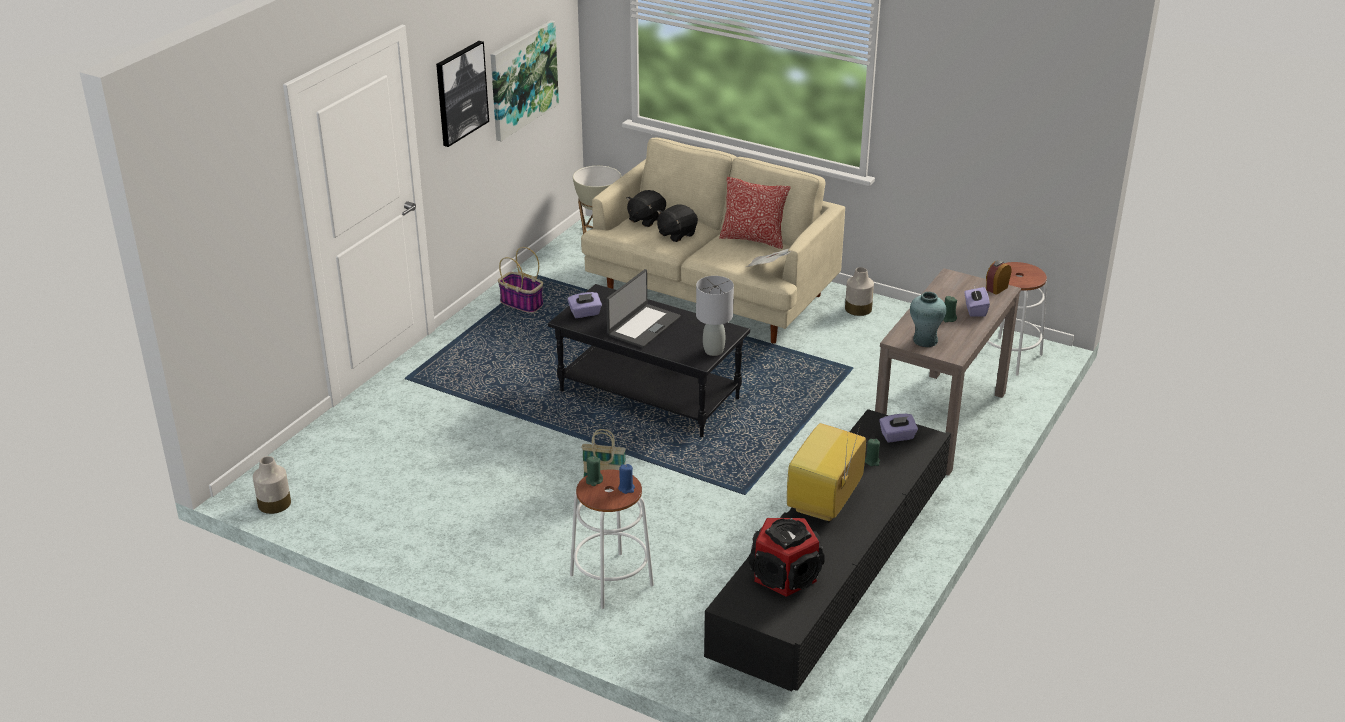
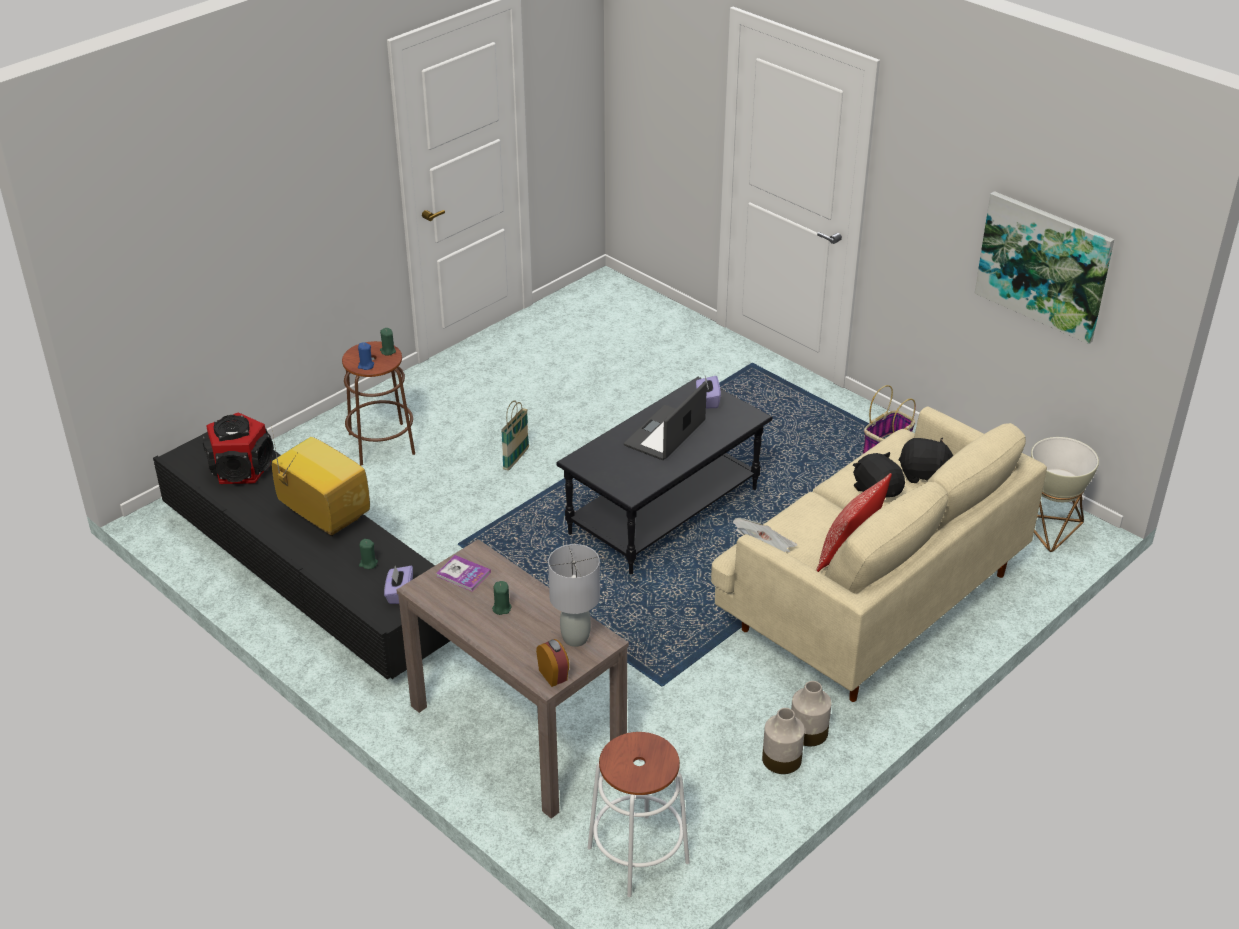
camera: 105 degrees right, 5 degrees up
beige vase [253,456,291,514] -> beige vase moved to [762,708,805,774]
picture [436,41,489,147] -> none
white stool [570,470,654,609] -> brown stool [342,341,415,466]
laptop [606,269,681,348] -> laptop turned 75 degrees clockwise [624,382,707,460]
black plush toy [626,190,666,227] -> black plush toy turned 135 degrees clockwise [899,437,954,483]
grey table lamp [696,276,734,356] -> grey table lamp moved to [548,544,600,647]
turquoise vase [910,292,946,347] -> book [436,555,491,592]
purple tissue box [964,286,990,317] -> none

